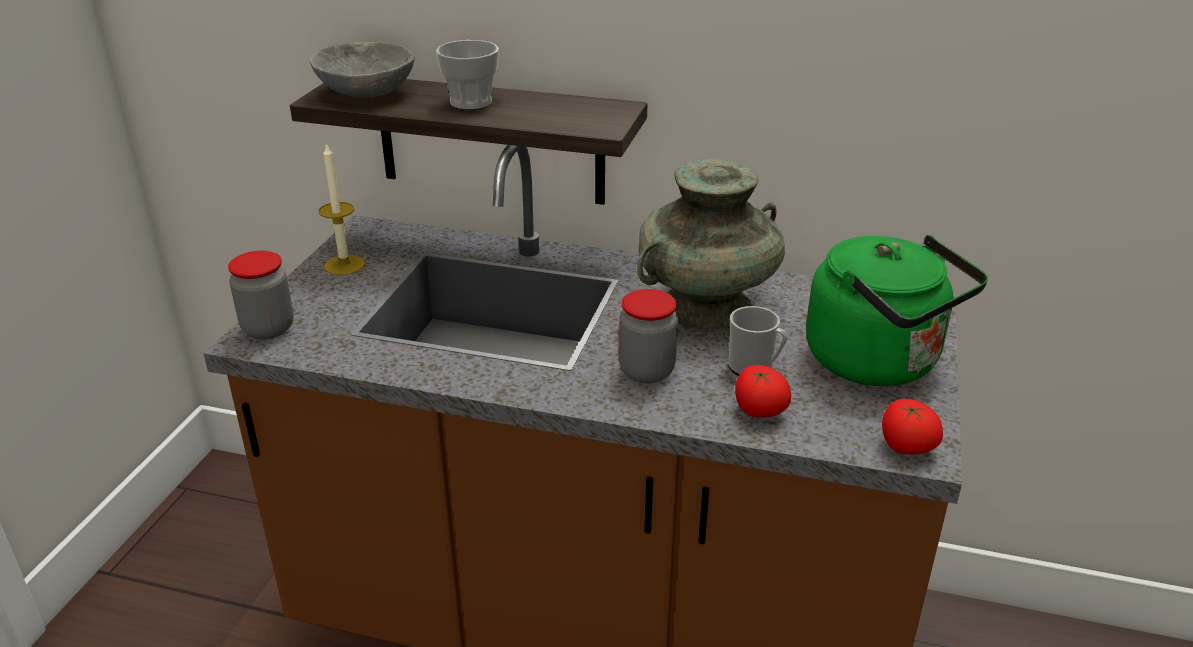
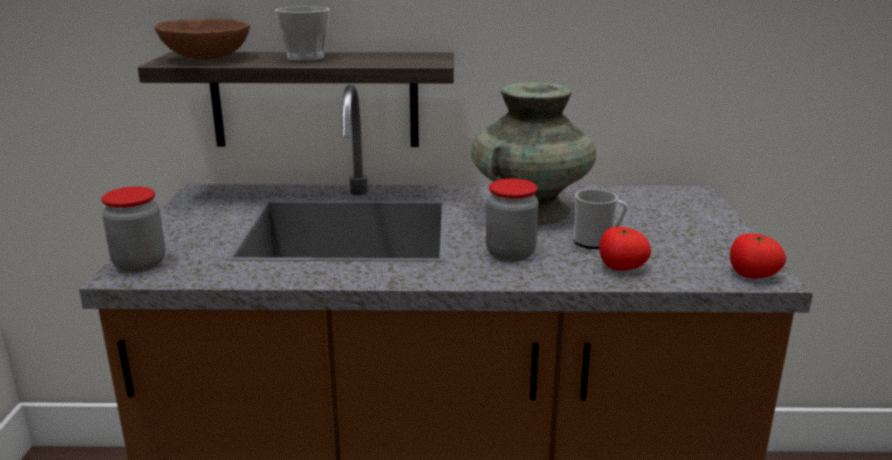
camera: 15 degrees left, 10 degrees down
grey bowl [310,42,415,98] -> brown bowl [154,18,250,60]
candle [319,143,365,275] -> none
green kettle [806,235,988,386] -> none

